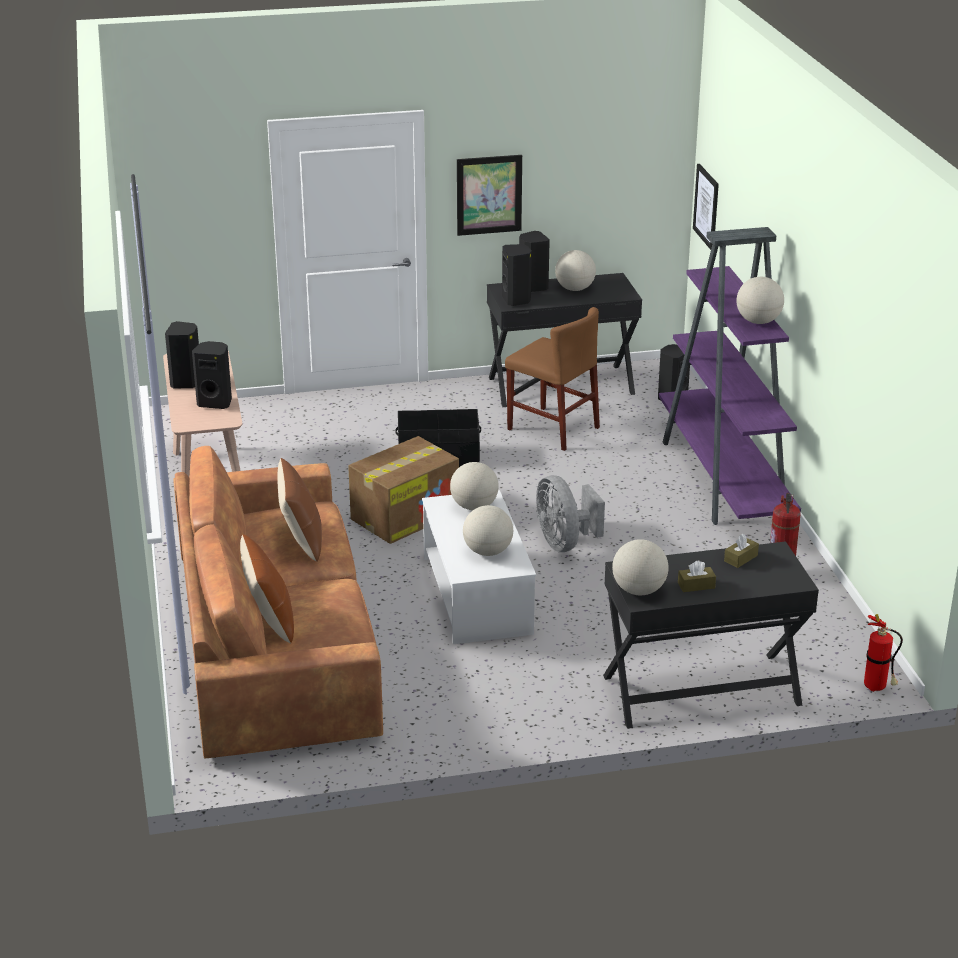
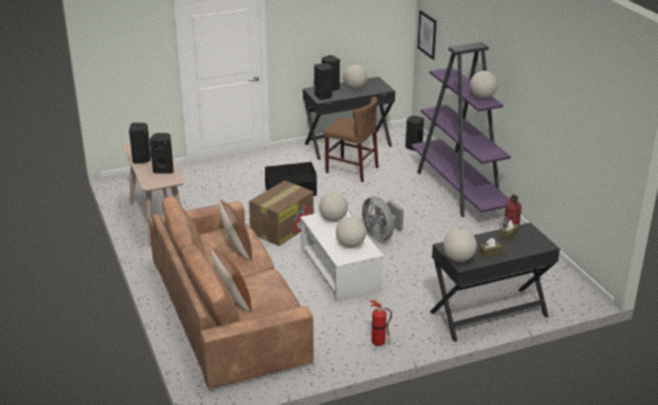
camera: 10 degrees left, 0 degrees up
picture [457,155,522,236] -> none
fire extinguisher [864,614,903,692] -> fire extinguisher moved to [370,299,392,346]

